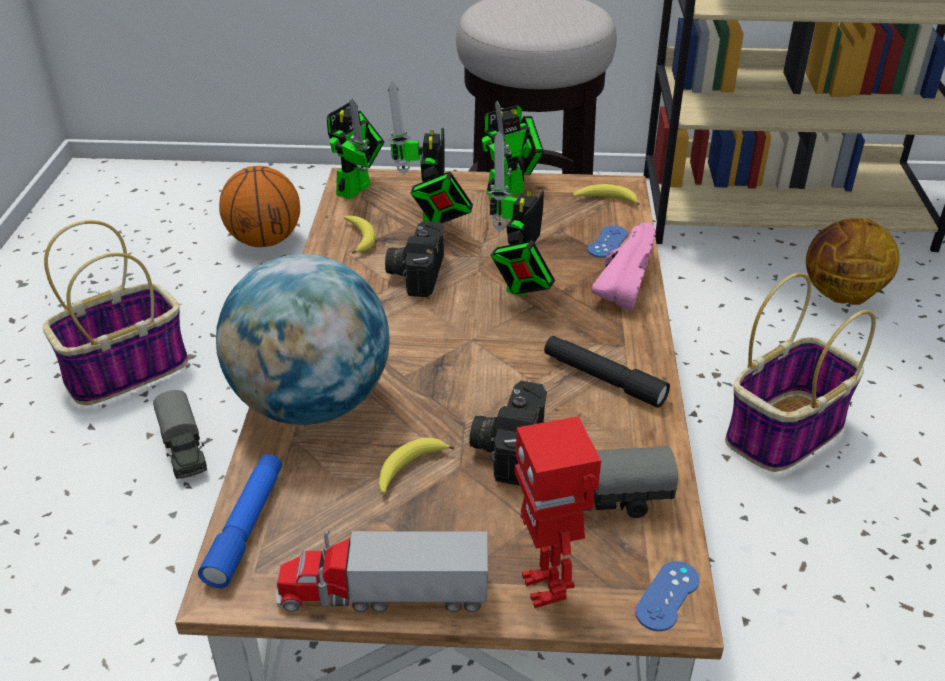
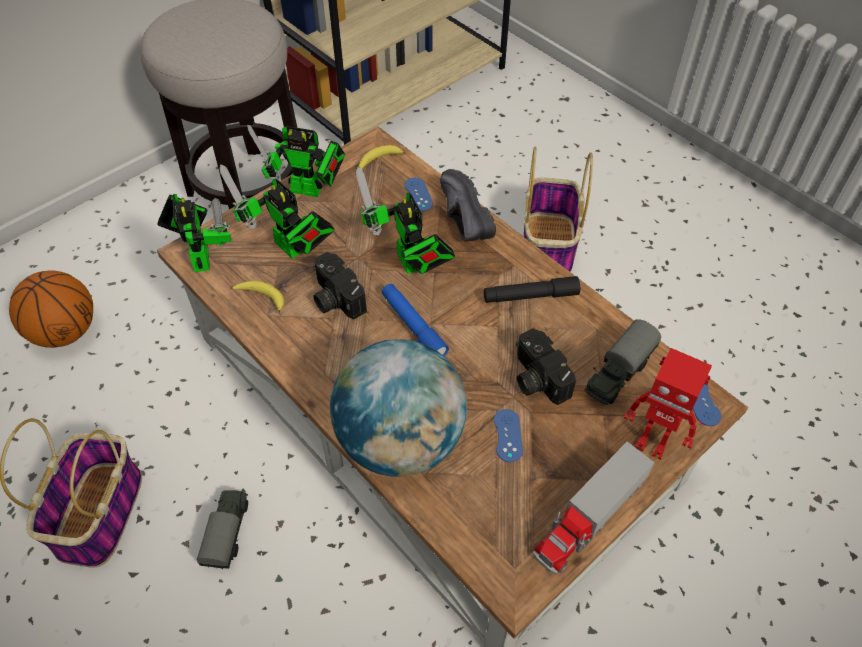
camera: 45 degrees left, 15 degrees up
toy truck [153,390,207,479] -> toy truck turned 105 degrees counterclockwise [197,490,248,569]
blue flashlight [198,454,282,588] -> blue flashlight moved to [382,284,449,356]
banana [379,438,454,494] -> blue game controller [494,409,523,462]
toy robot [482,100,544,197] -> toy robot turned 90 degrees clockwise [247,125,345,197]
pink shoe [591,223,656,311] -> black shoe [440,169,496,242]
basketball [806,218,900,305] -> none

